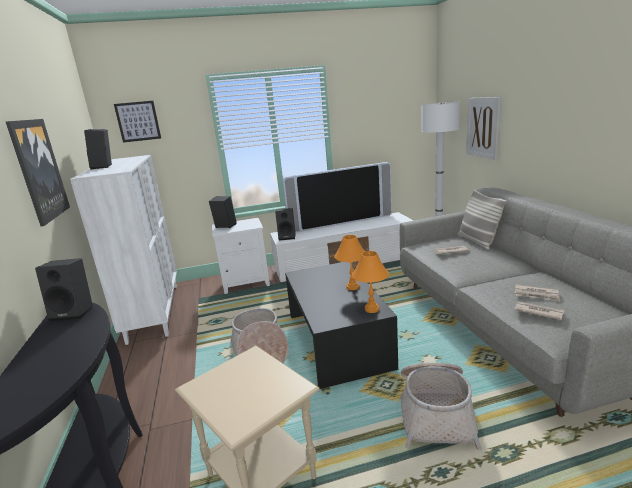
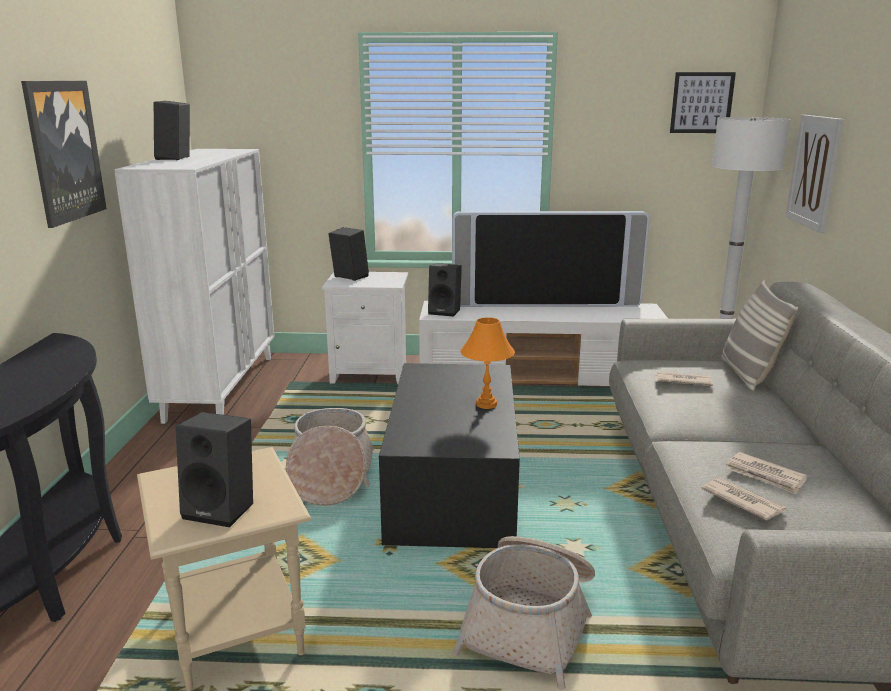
camera: 15 degrees right, 0 degrees up
black speaker [35,258,93,322] -> black speaker moved to [176,412,253,527]
picture [114,101,161,143] -> picture moved to [670,72,736,133]
orange table lamp [352,251,389,313] -> none

